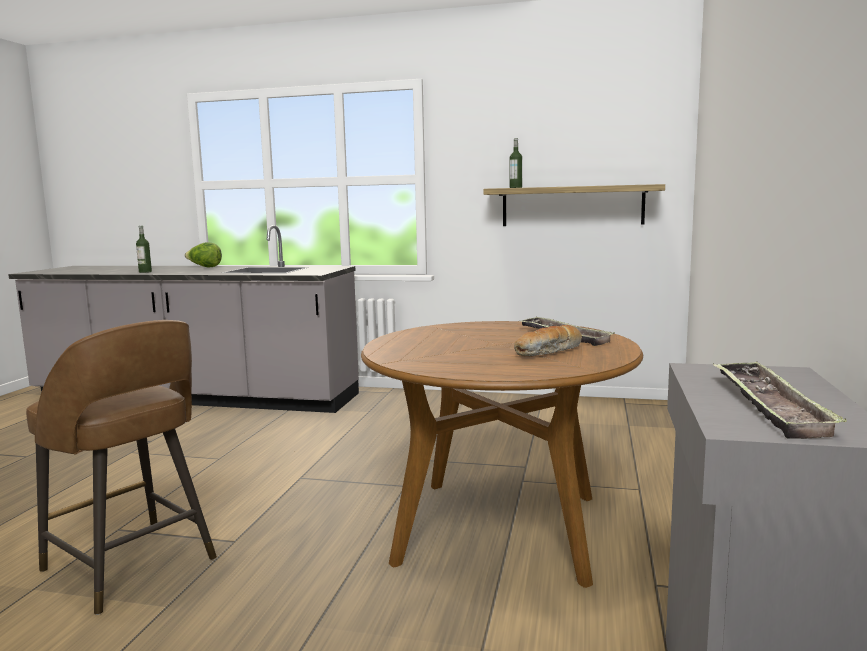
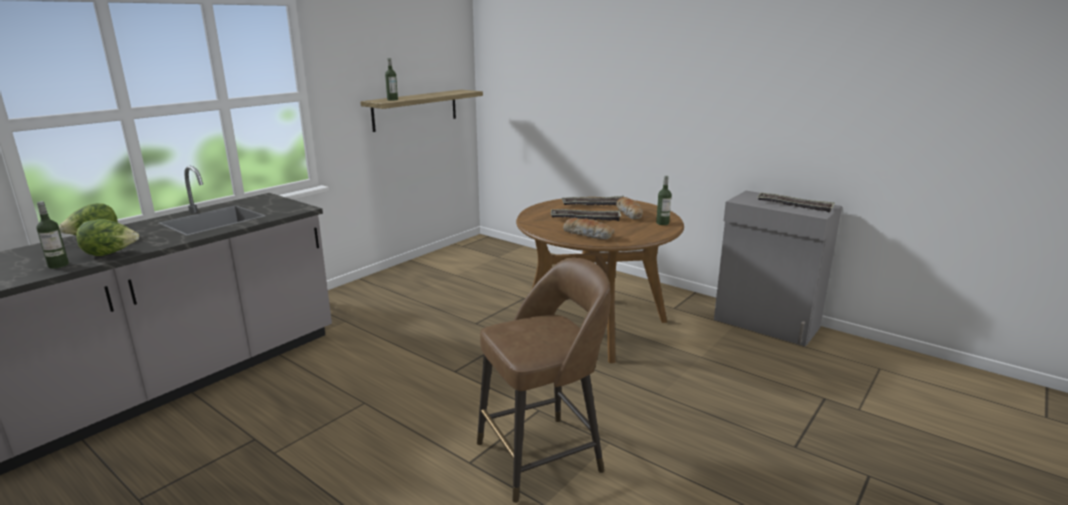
camera: 65 degrees left, 10 degrees up
none -> lettuce [76,219,139,256]
none -> tray [551,209,622,221]
none -> bread [563,218,615,240]
none -> bottle [656,176,671,225]

